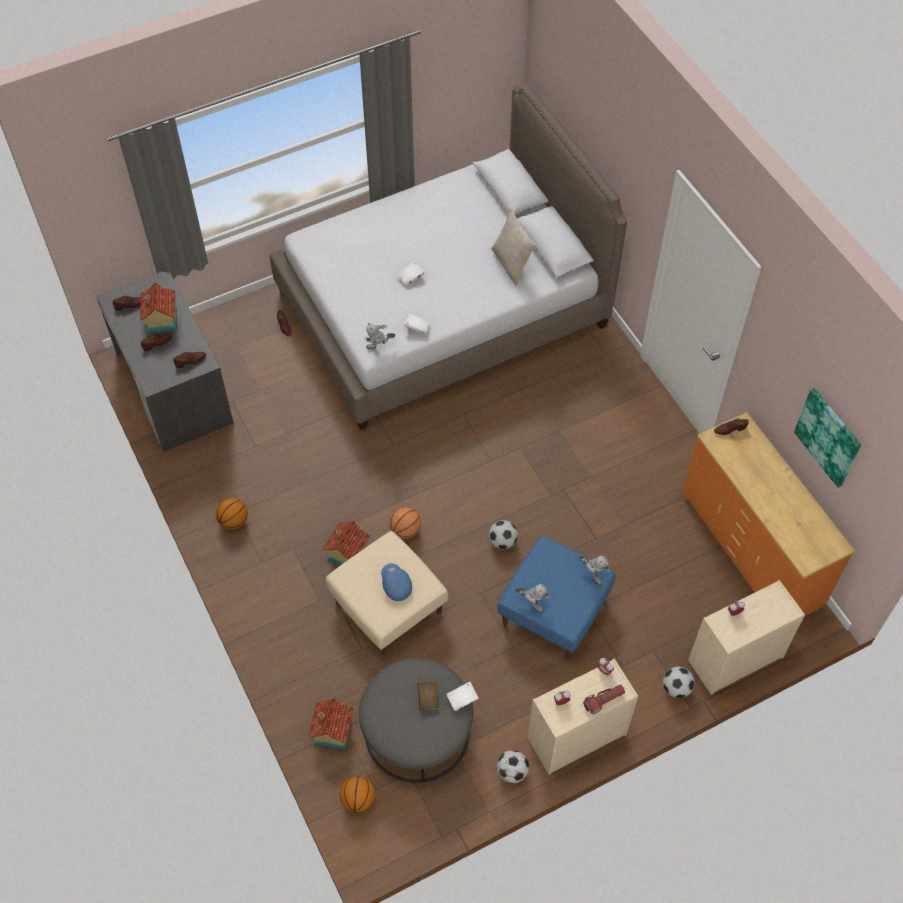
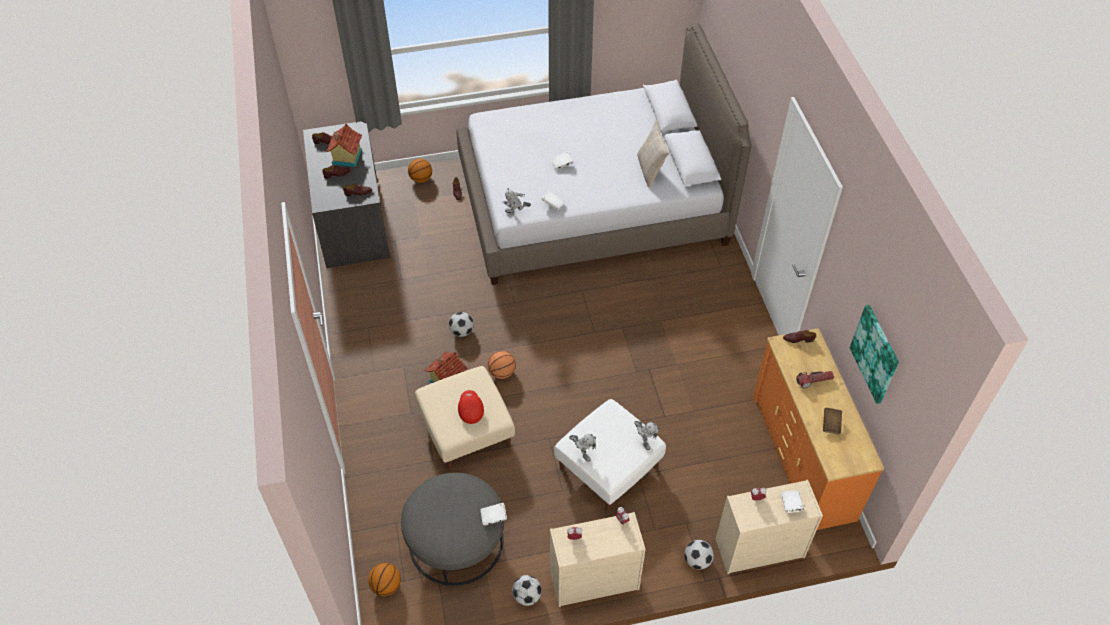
camera: 15 degrees right, 5 degrees down
basketball [216,498,248,530] -> basketball moved to [408,158,432,183]
toy house [308,698,354,749] -> none
blue cap [381,563,412,601] -> red cap [458,390,484,424]
brown book [417,681,439,710] -> brown book moved to [823,408,842,434]
football [489,520,518,549] -> football moved to [449,312,474,337]
blue ottoman [497,536,616,659] -> white ottoman [554,399,666,511]
flashlight [583,684,625,714] -> flashlight moved to [796,371,834,389]
none -> white book [781,490,804,513]

